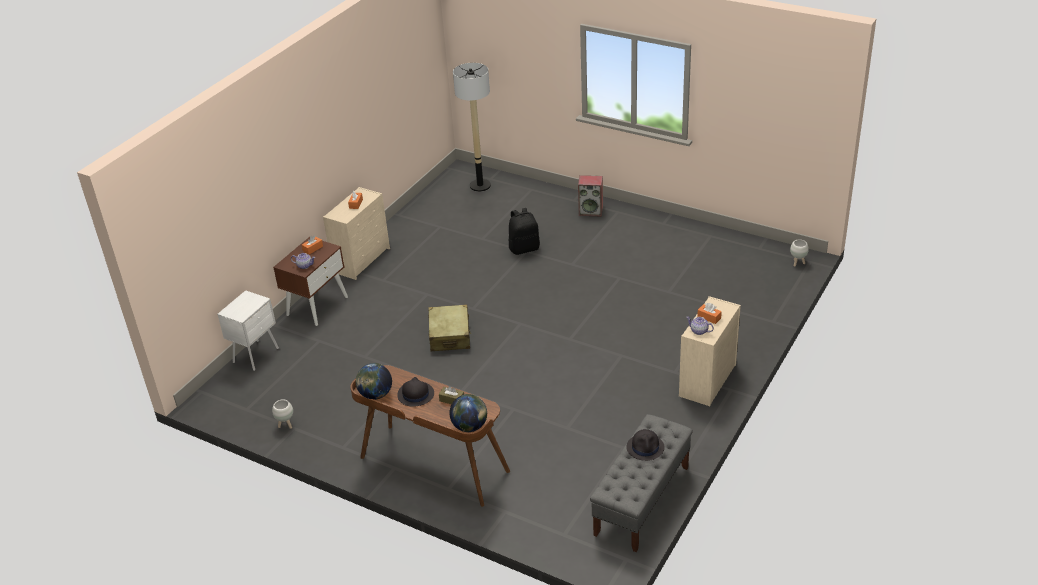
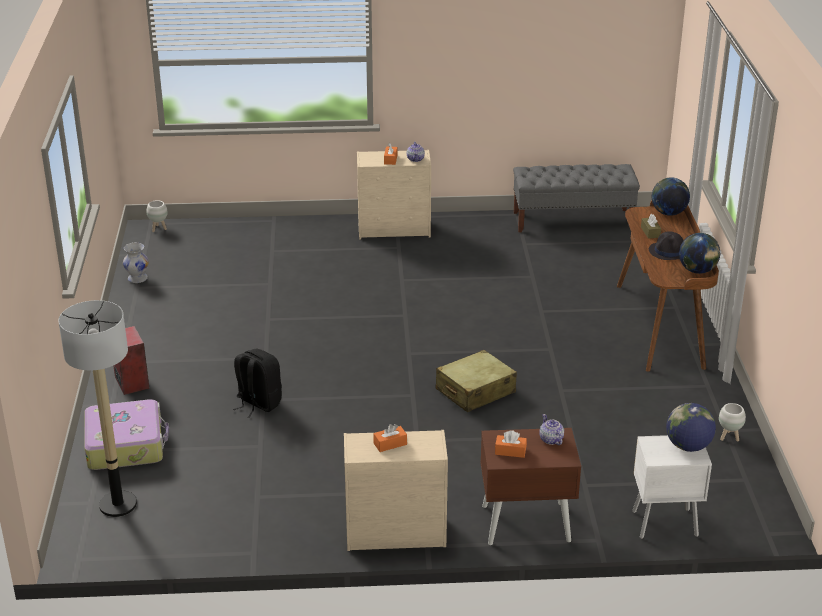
camera: 125 degrees left, 5 degrees down
black hat [626,429,665,461] -> none
none -> suitcase [84,399,169,470]
none -> white vase [123,242,149,283]
none -> globe [666,403,716,452]

